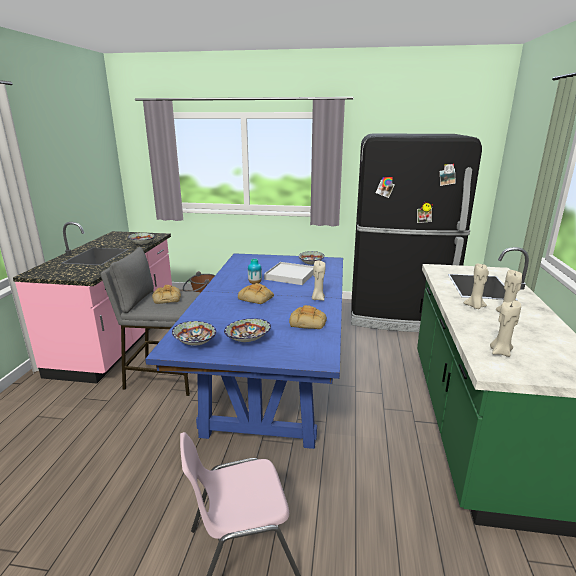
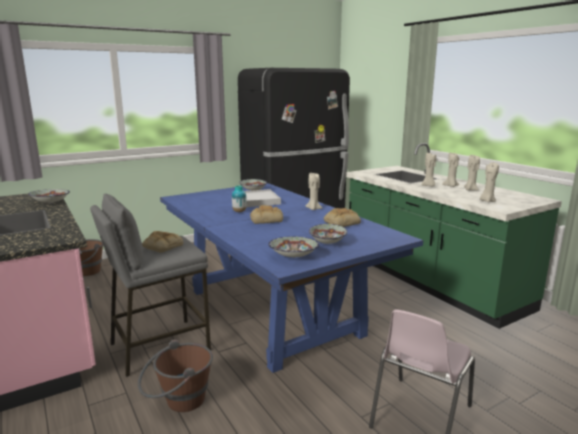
camera: 40 degrees left, 5 degrees down
none -> brown bucket [138,339,213,412]
none -> beige candle [464,155,480,191]

